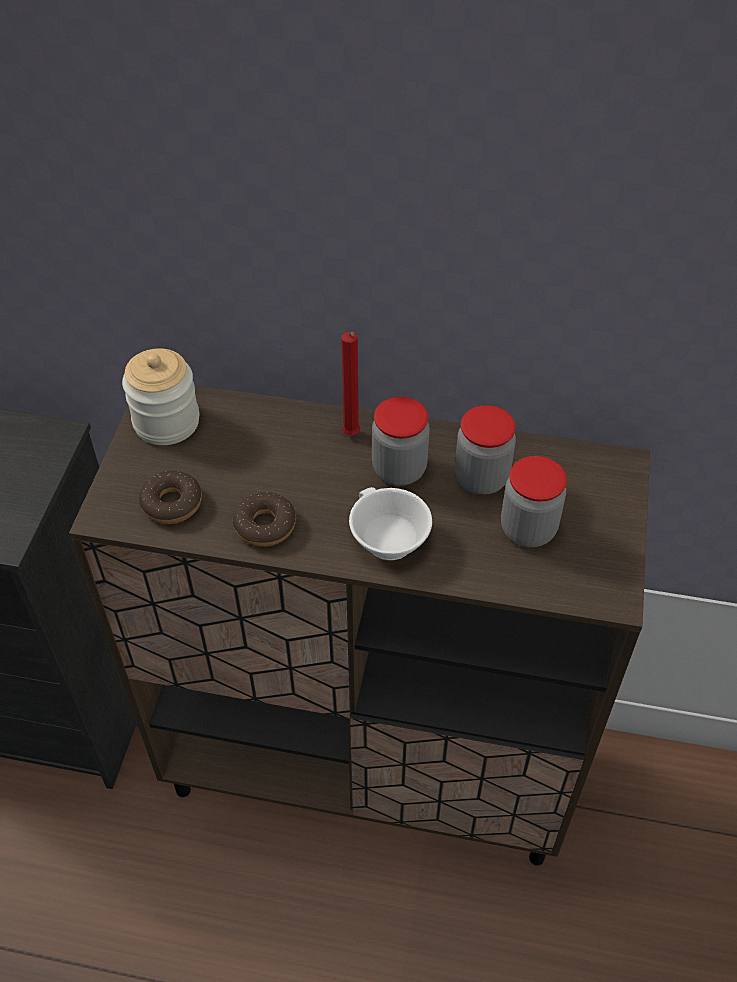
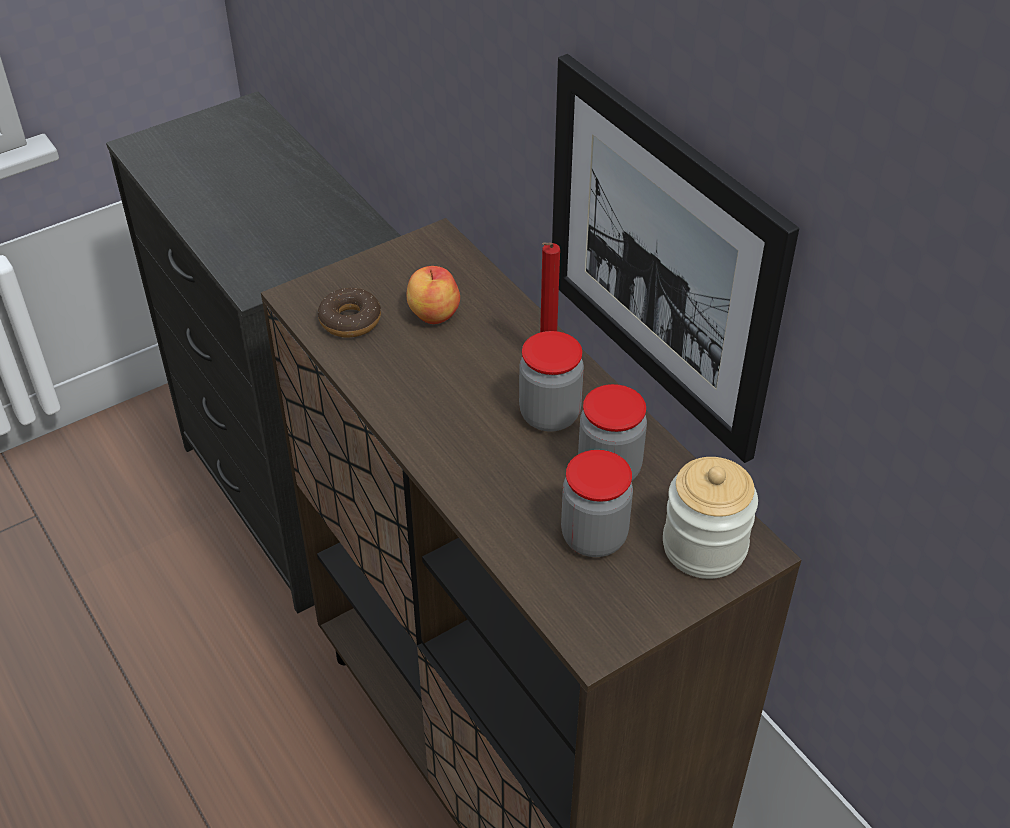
camera: 45 degrees right, 5 degrees down
jar [122,348,199,445] -> jar moved to [663,457,758,579]
donut [233,492,296,547] -> none
white cup [349,487,432,560] -> none
none -> apple [407,266,460,324]
none -> picture [552,54,799,463]

